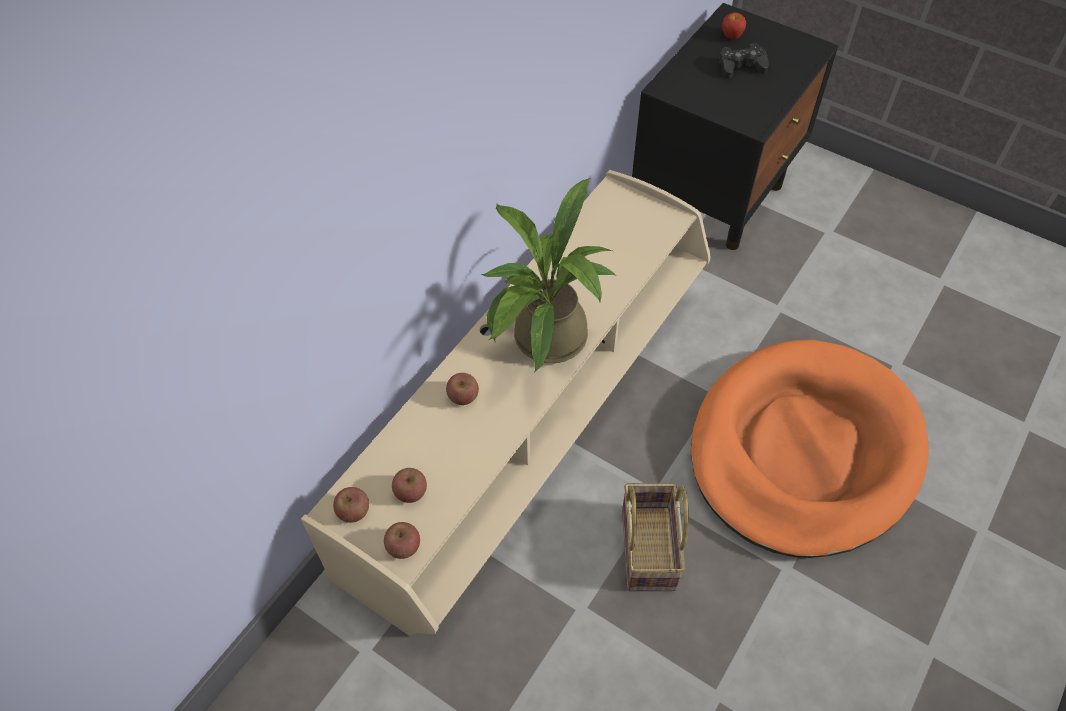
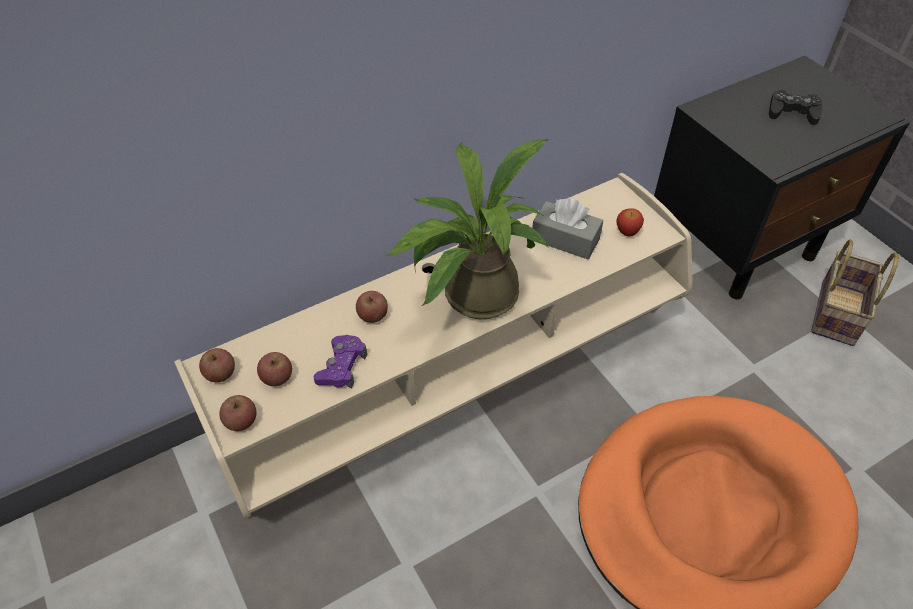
camera: 25 degrees right, 5 degrees down
basket [622,483,689,591] -> basket moved to [811,239,899,346]
apple [722,12,746,39] -> apple moved to [616,208,644,237]
none -> purple game controller [314,335,367,389]
none -> grey tissue box [532,198,603,259]

